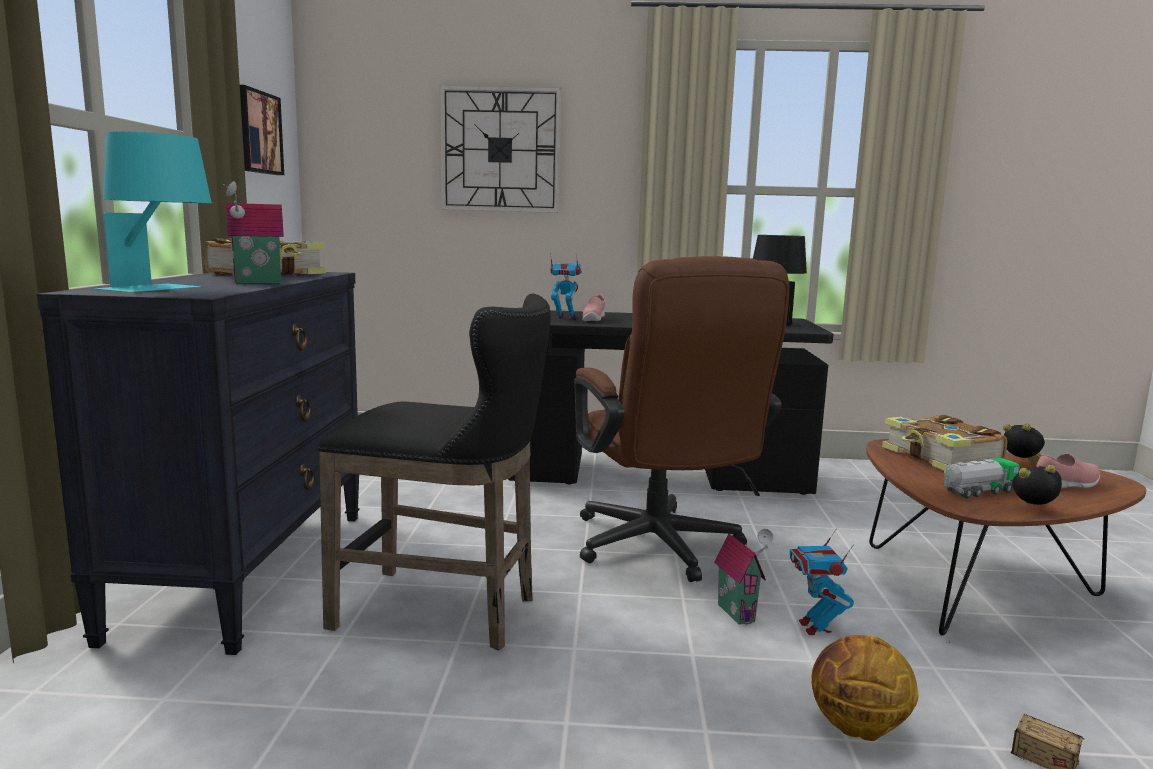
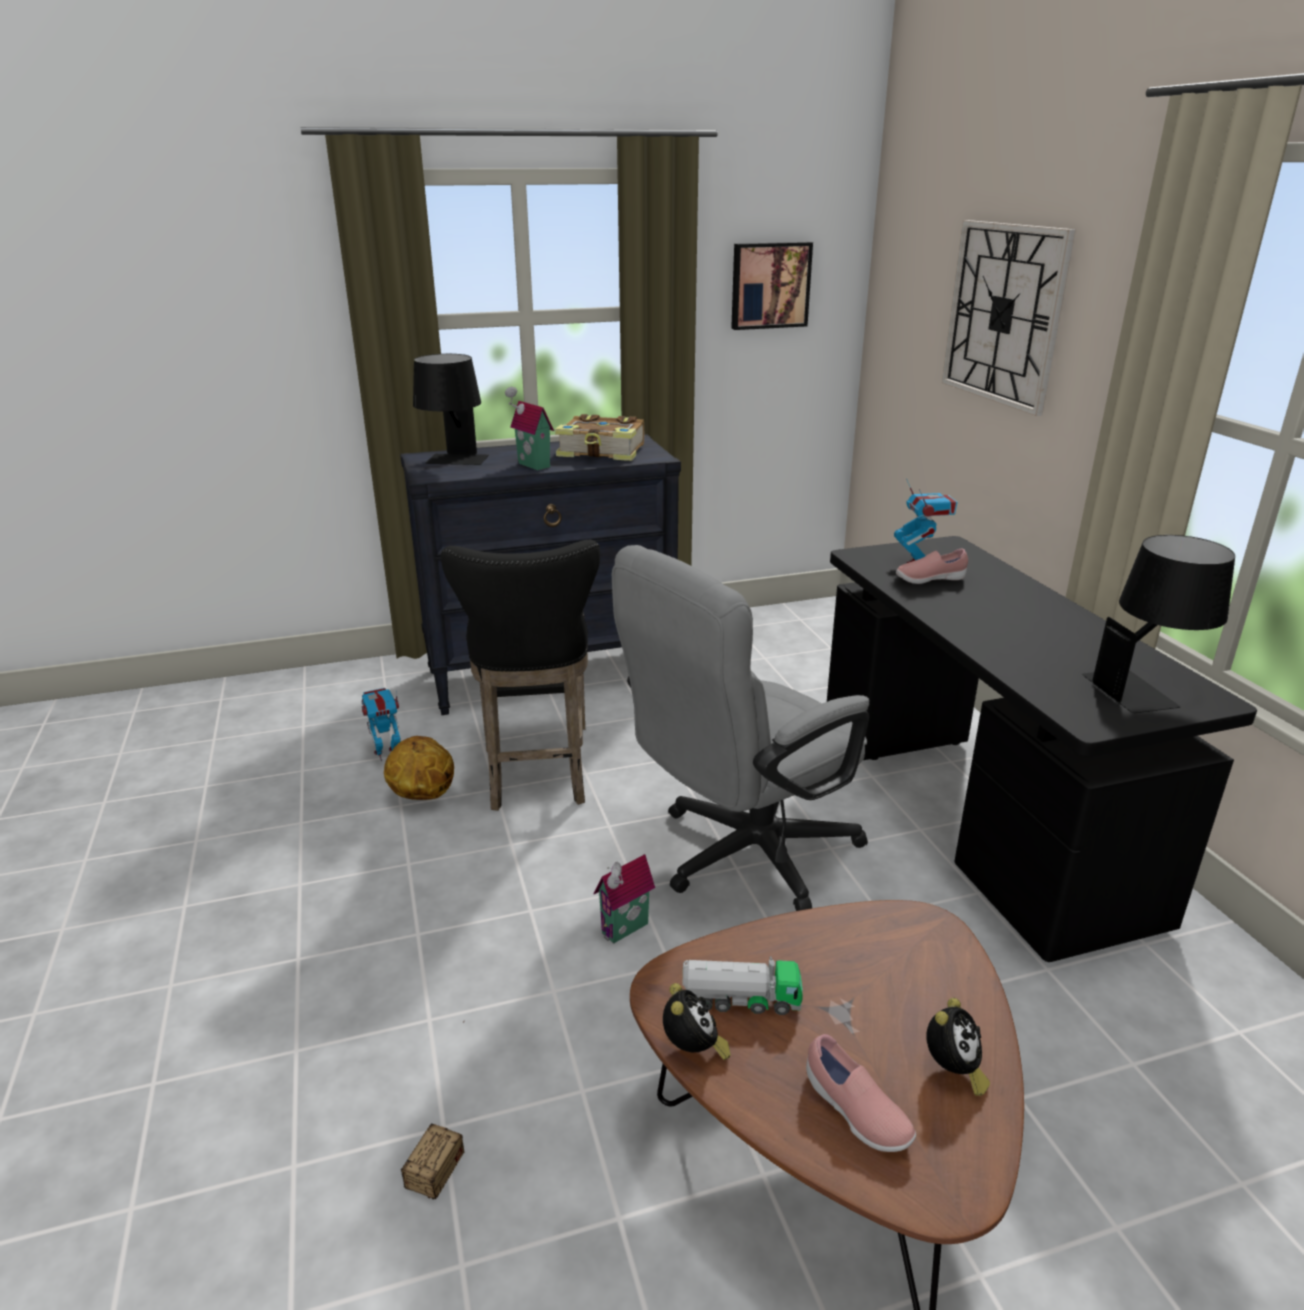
camera: 70 degrees right, 15 degrees up
turquoise table lamp [94,131,212,292] -> black table lamp [413,354,489,465]
brown office chair [574,256,789,582] -> grey office chair [612,545,869,911]
toy robot [790,528,854,635] -> toy robot moved to [362,688,401,761]
basketball [812,635,918,741] -> basketball moved to [384,736,454,800]
book [882,415,1007,471] -> none
toy truck [944,457,1021,498] -> toy truck turned 45 degrees counterclockwise [683,956,803,1015]

